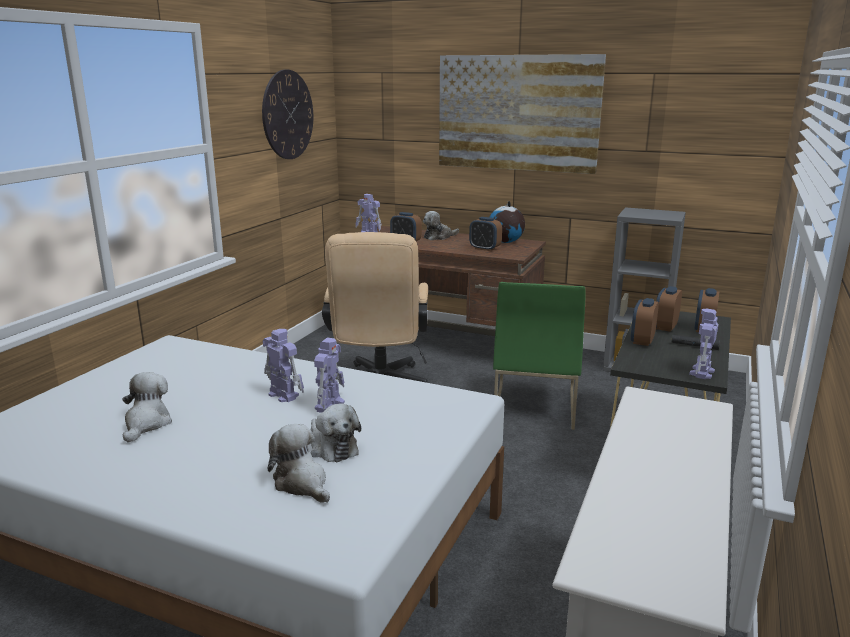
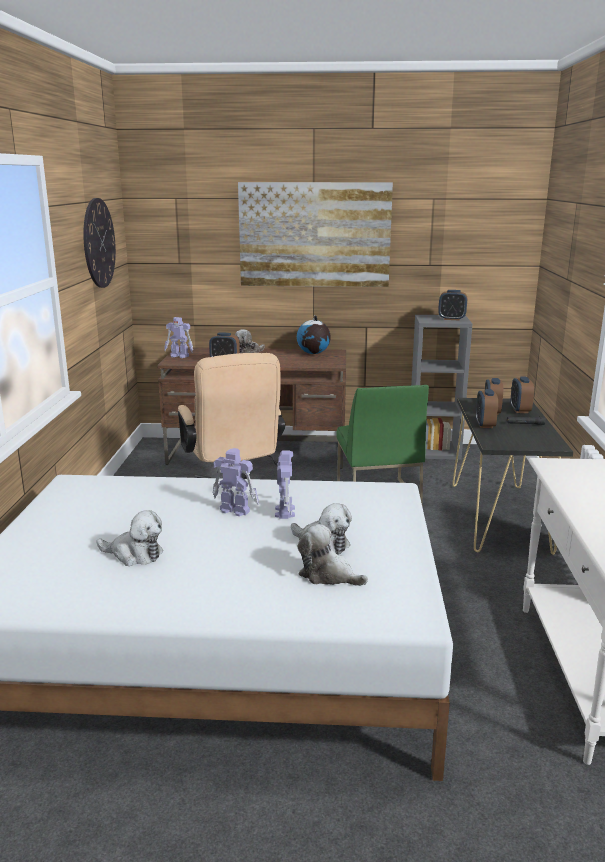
camera: 20 degrees left, 0 degrees up
plush toy [122,372,172,443] -> plush toy turned 120 degrees clockwise [96,510,163,566]
alarm clock [469,217,502,251] -> alarm clock moved to [438,290,467,321]
toy robot [689,309,719,379] -> none

